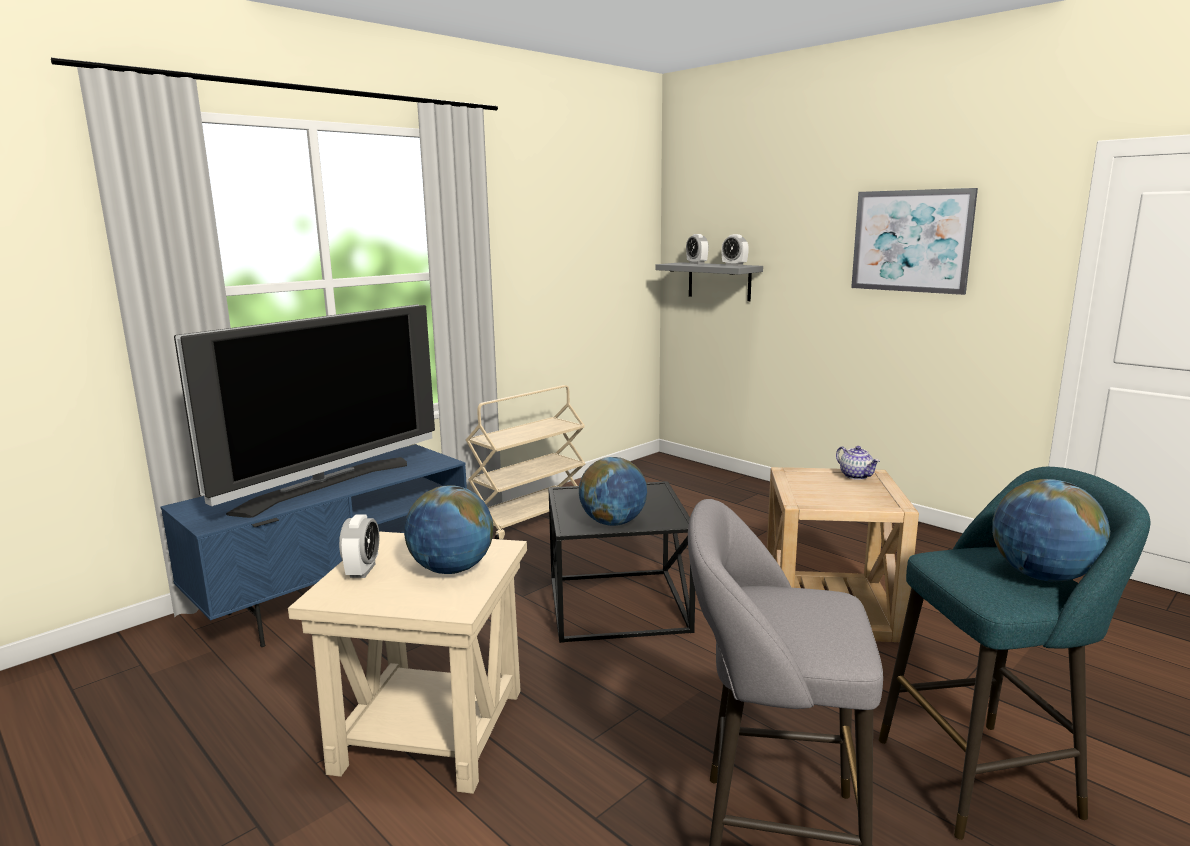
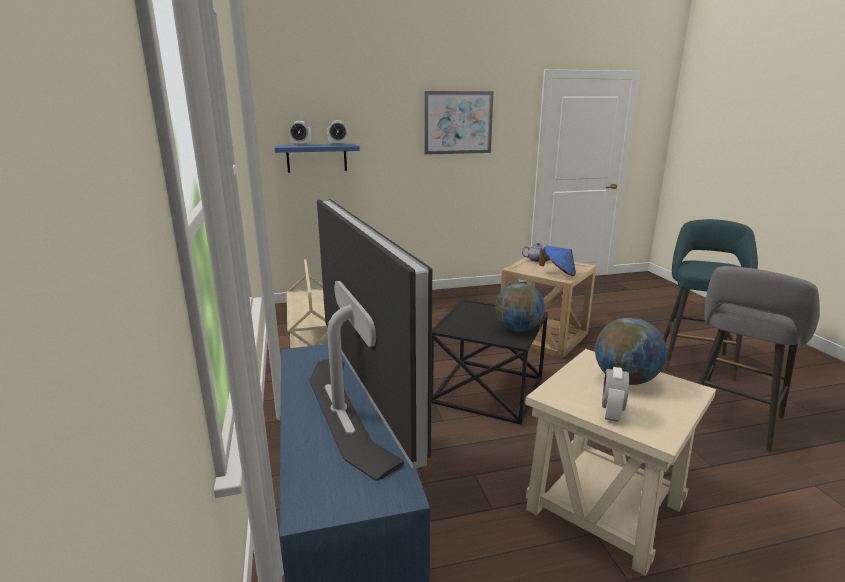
camera: 60 degrees left, 5 degrees up
alarm clock [339,514,380,578] -> alarm clock turned 105 degrees counterclockwise [602,367,629,422]
grey shelf [656,262,763,301] -> blue shelf [275,144,360,173]
globe [992,479,1110,582] -> none
none -> blue hat [539,246,576,276]

